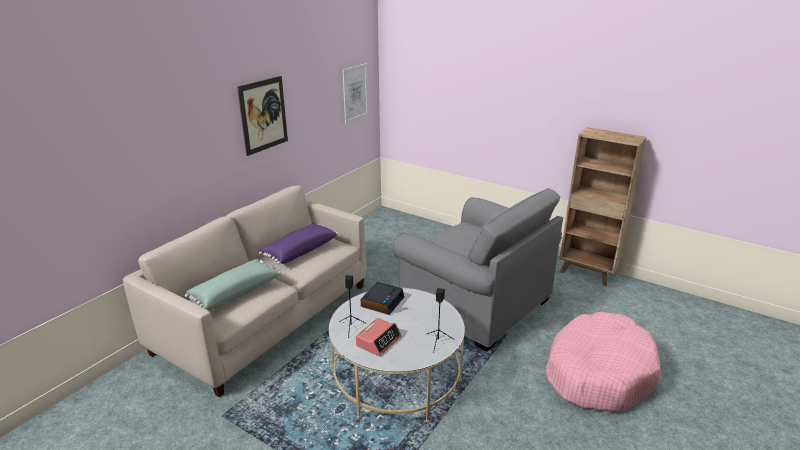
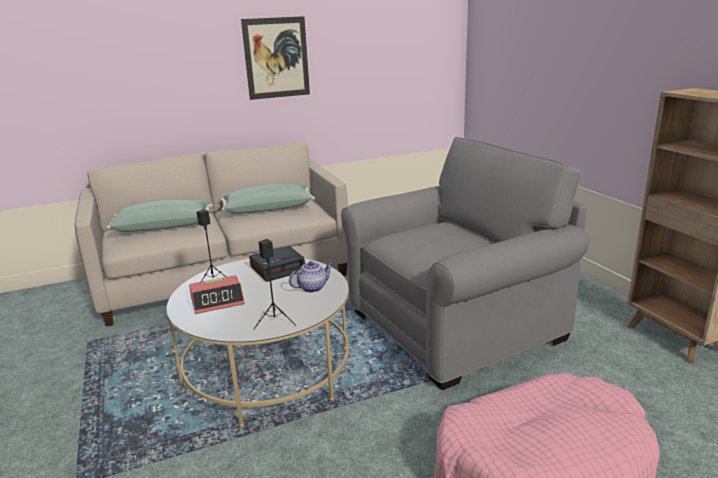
camera: 35 degrees right, 5 degrees down
purple pillow [259,223,338,264] -> green pillow [220,184,315,214]
picture [343,63,369,124] -> none
grey armchair [393,188,563,352] -> grey armchair turned 105 degrees counterclockwise [341,137,590,390]
none -> teapot [289,261,333,293]

